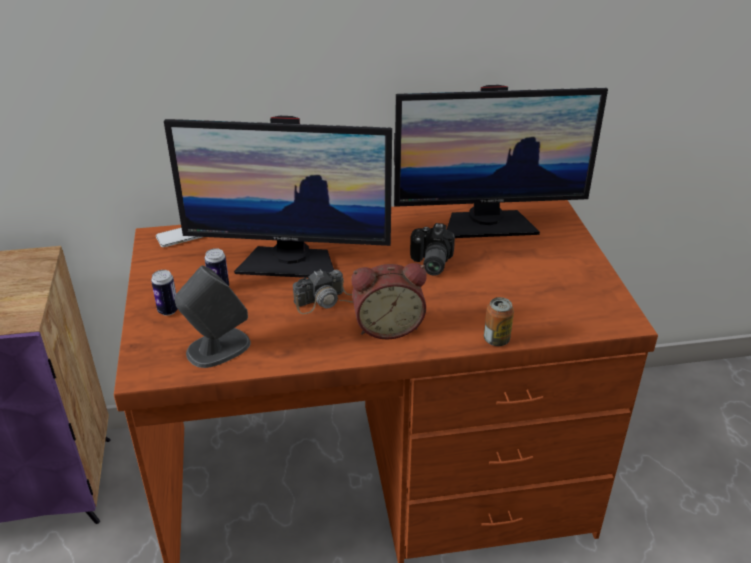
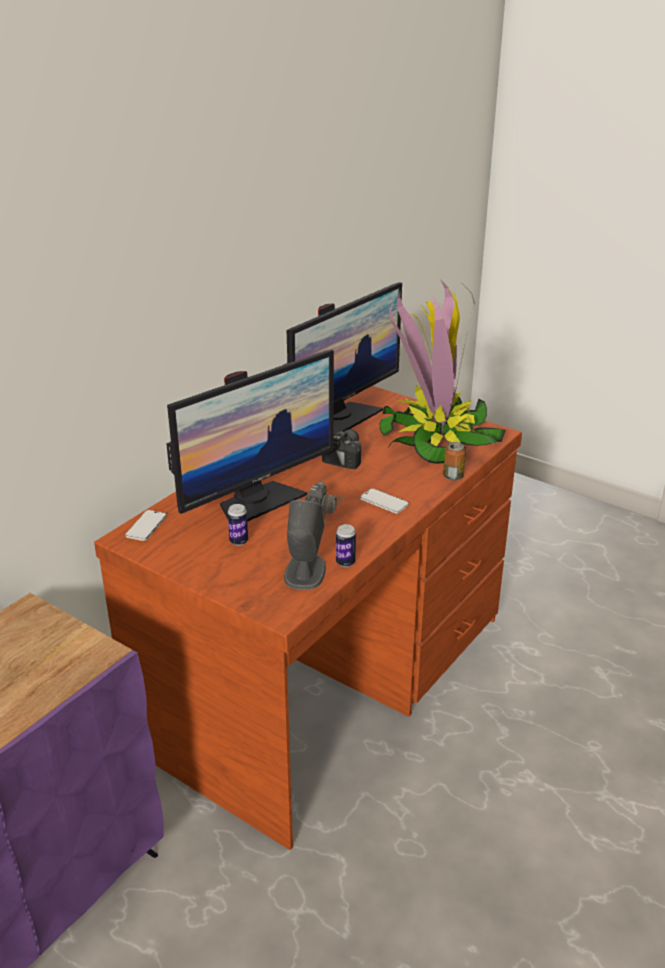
camera: 45 degrees left, 5 degrees down
can [151,270,178,316] -> can moved to [336,524,356,567]
alarm clock [352,263,427,339] -> phone [360,488,409,514]
camera [410,223,455,276] -> camera turned 120 degrees counterclockwise [322,429,361,469]
none -> potted plant [380,279,506,464]

